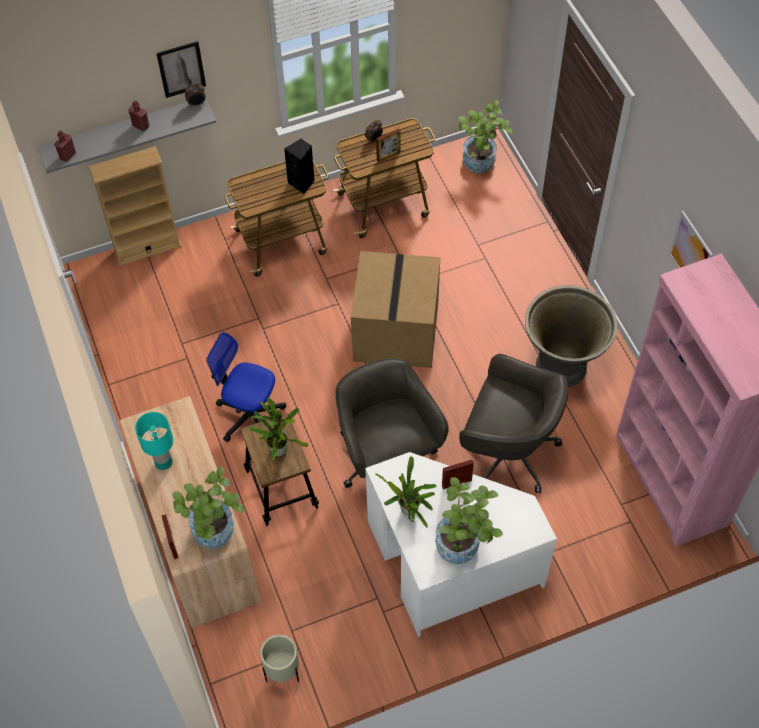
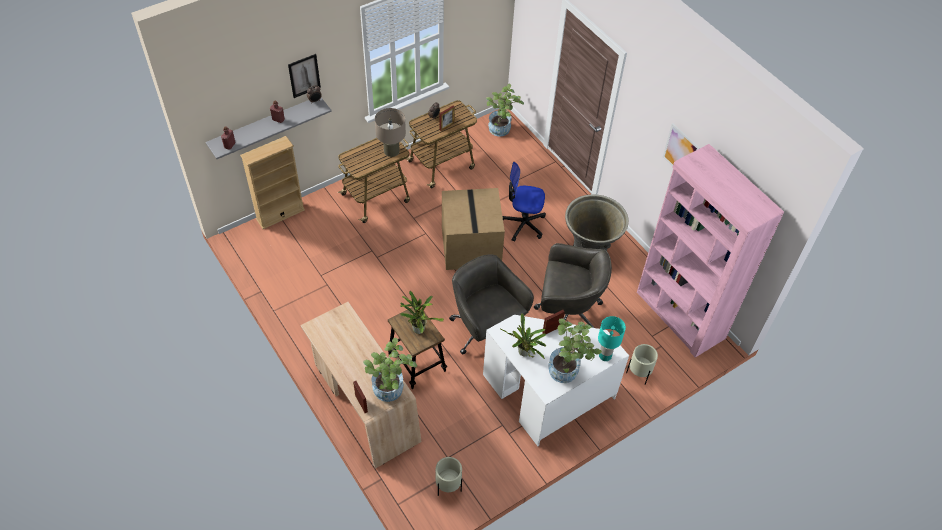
camera: 15 degrees left, 5 degrees down
turquoise table lamp [135,412,173,470] -> turquoise table lamp moved to [598,316,626,361]
office chair [206,332,286,442] -> office chair moved to [502,162,546,242]
black speaker [284,139,315,194] -> beige table lamp [375,108,406,157]
none -> beige planter [626,344,658,385]

